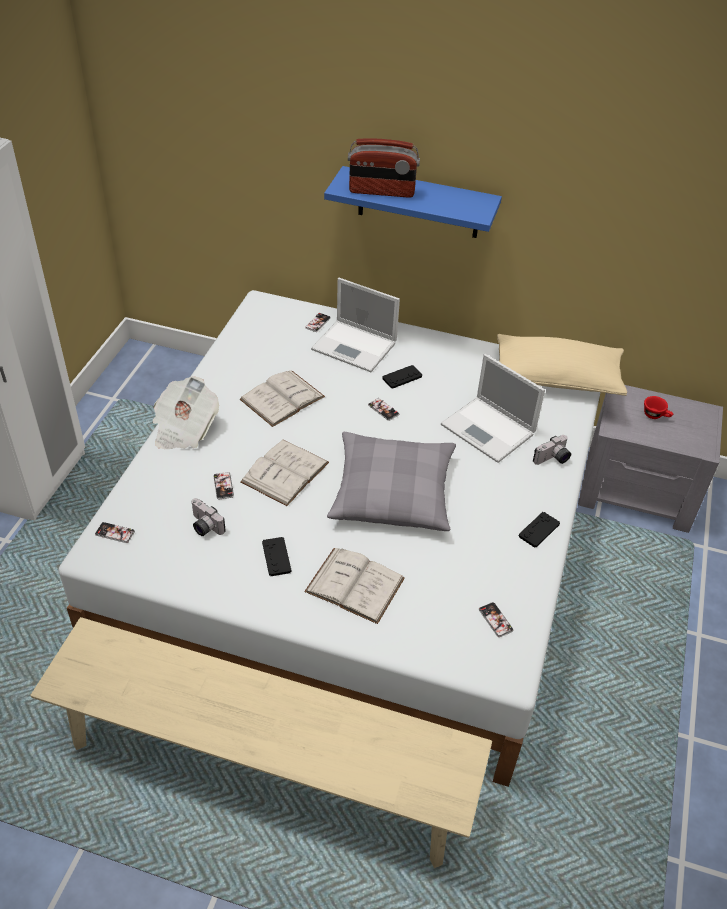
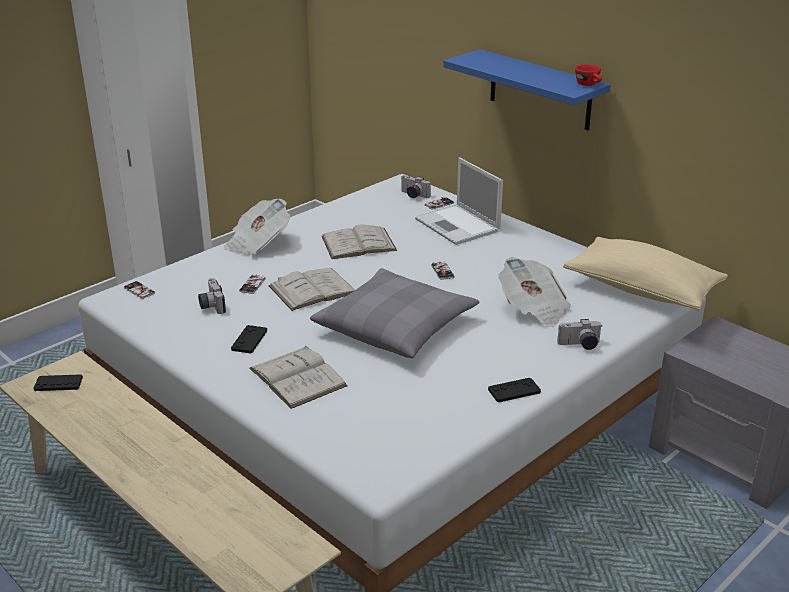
camera: 30 degrees right, 15 degrees down
radio [348,138,420,198] -> none
black game controller [382,365,422,389] -> black game controller moved to [34,374,83,391]
laptop [441,354,545,463] -> newspaper [498,257,571,327]
phone [479,602,513,637] -> none
red cup [644,396,673,419] -> red cup moved to [575,64,602,86]
none -> camera [401,175,431,198]

